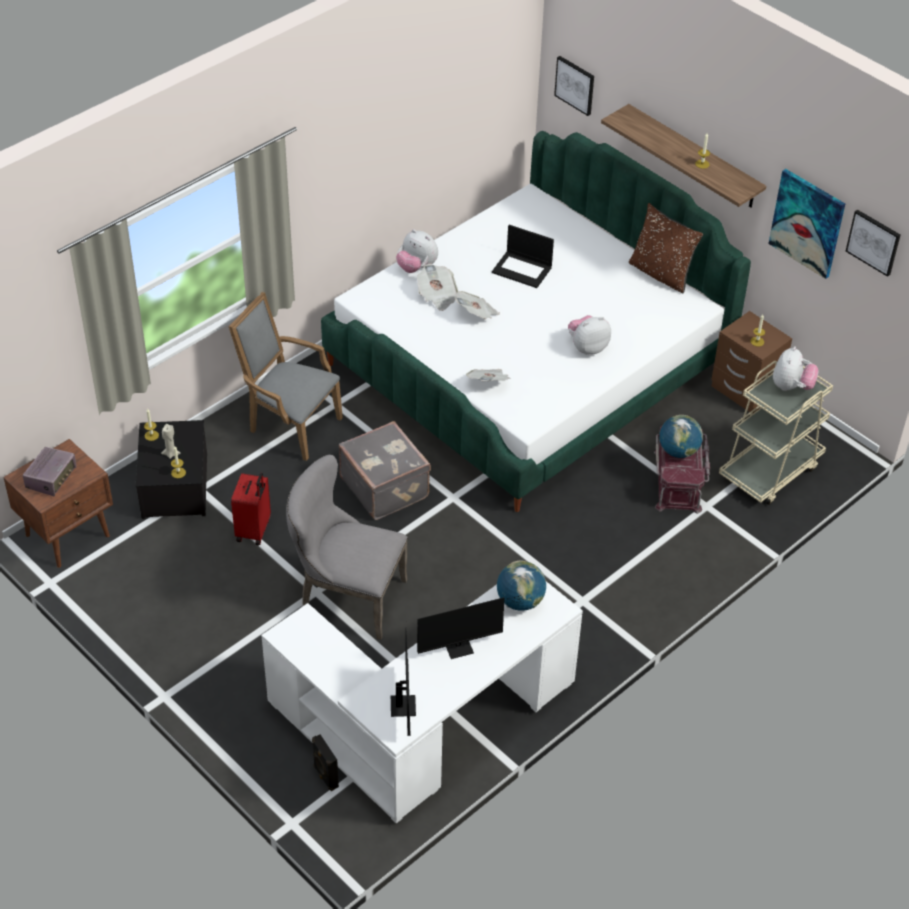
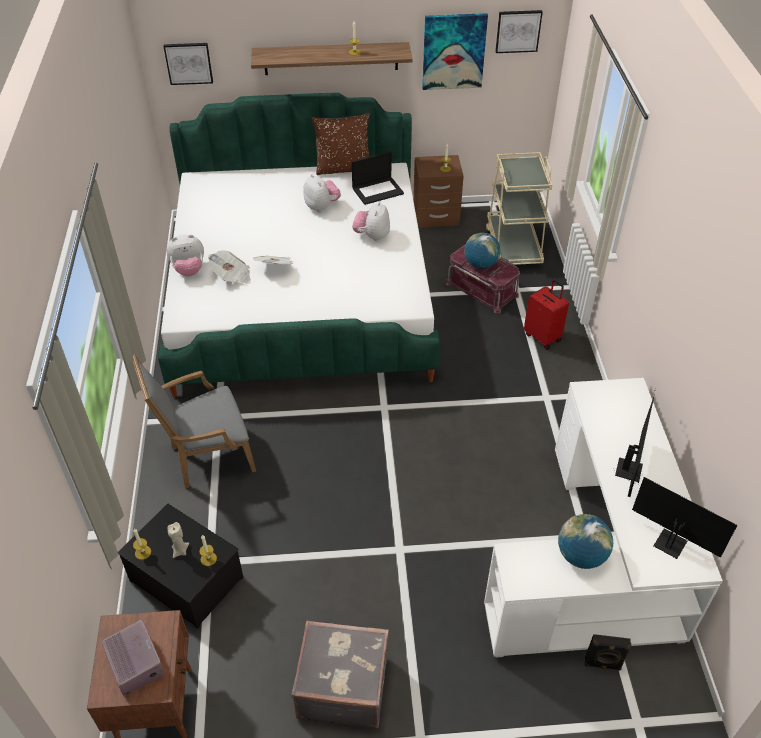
camera: 50 degrees left, 0 degrees up
red suitcase [231,473,271,545] -> red suitcase moved to [524,280,569,350]
grey chair [286,454,408,640] -> none
grey suitcase [339,421,431,520] -> grey suitcase moved to [292,620,389,729]
newspaper [466,369,511,381] -> none
laptop [492,225,554,288] -> laptop moved to [352,151,404,205]
globe [497,560,546,611] -> globe moved to [558,514,613,569]
plush toy [773,346,819,391] -> plush toy moved to [303,174,341,212]

